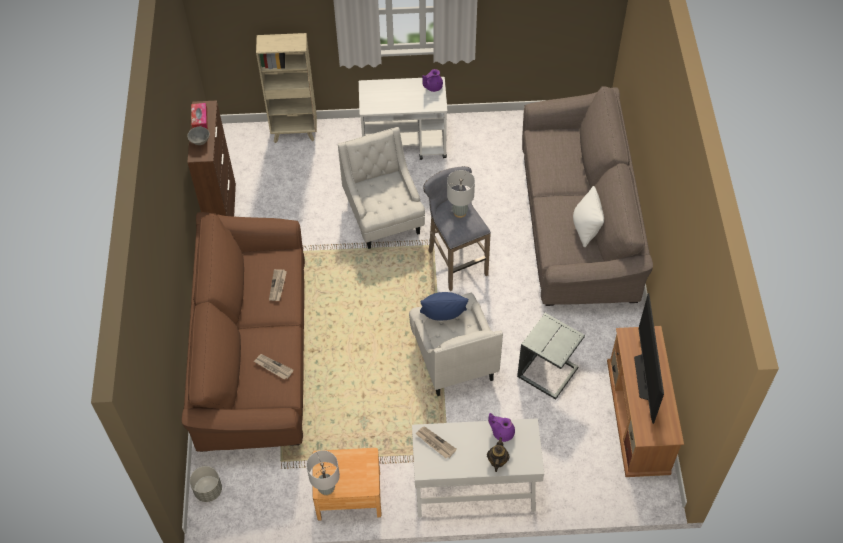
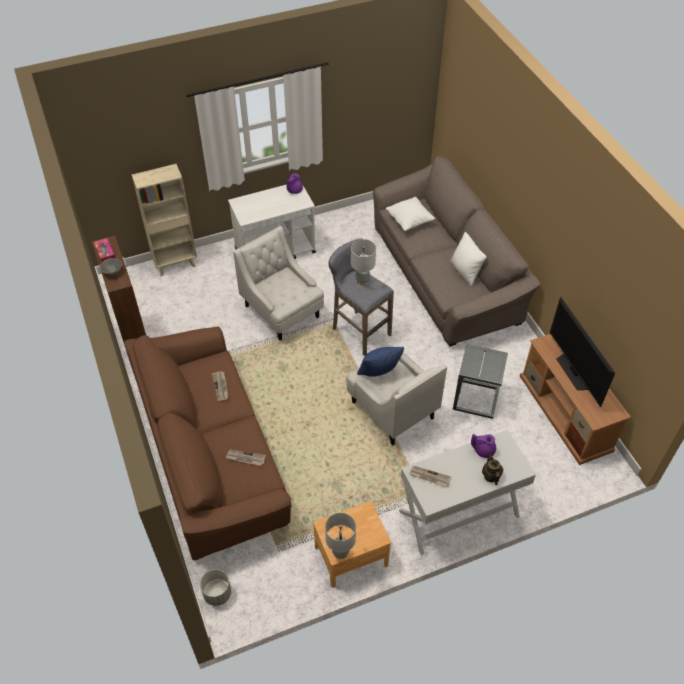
camera: 20 degrees left, 5 degrees down
none -> white pillow [386,197,435,231]

